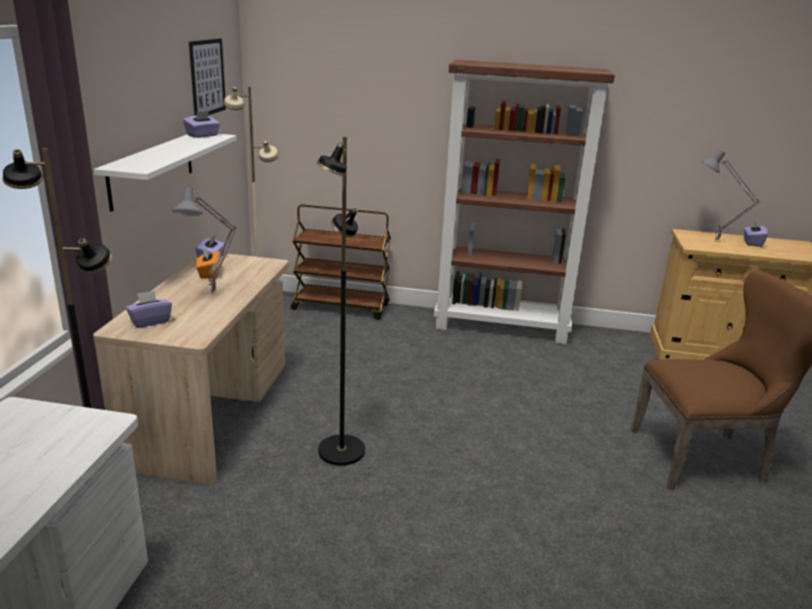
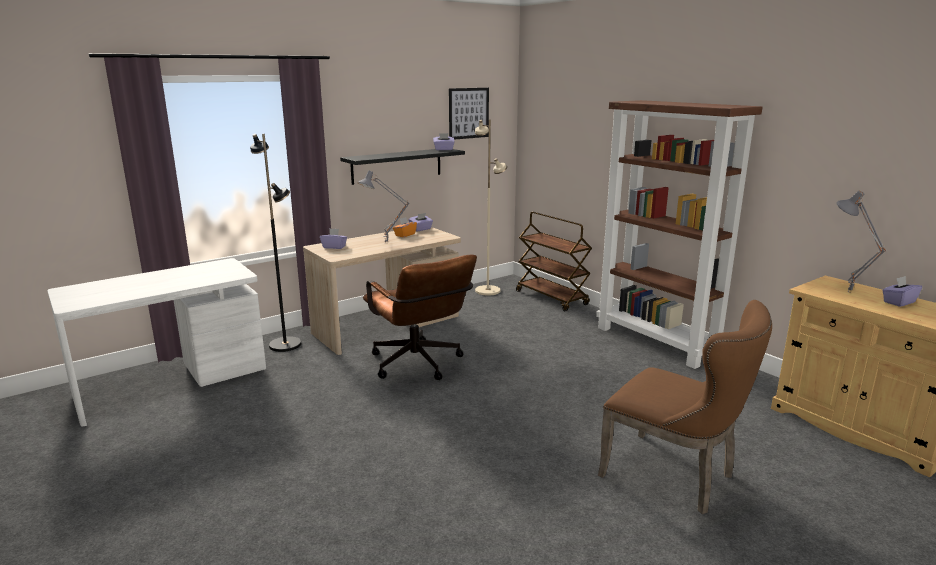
camera: 45 degrees right, 5 degrees down
white shelf [94,134,236,212] -> black shelf [340,149,465,185]
black floor lamp [317,137,365,466] -> brown office chair [363,255,477,380]

